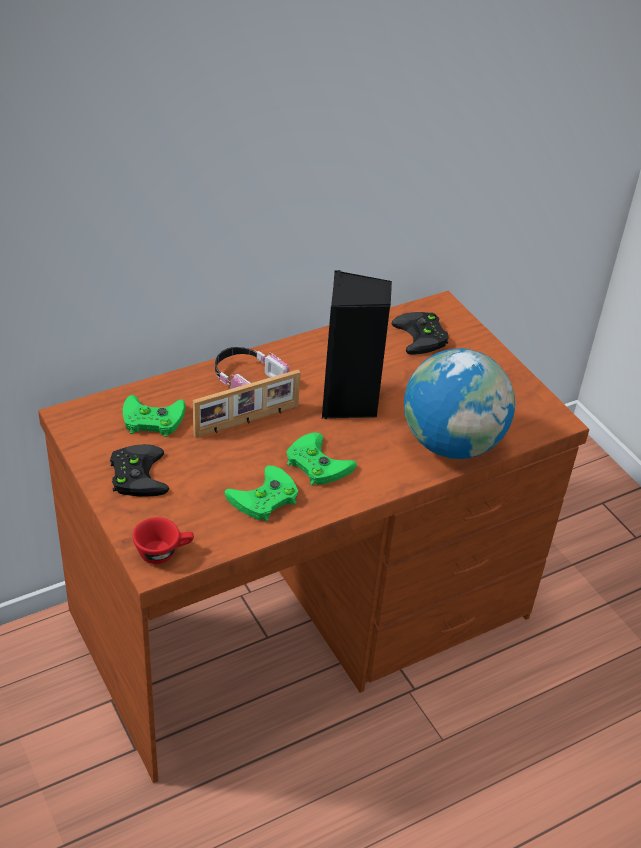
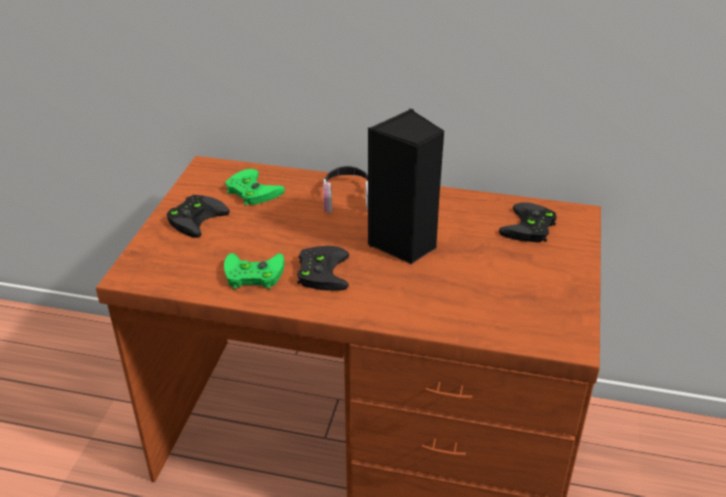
camera: 45 degrees right, 5 degrees down
red cup [133,517,194,564] -> none
picture frame [193,370,301,438] -> none
green game controller [286,433,357,485] -> black game controller [297,246,349,291]
globe [404,348,515,459] -> none

